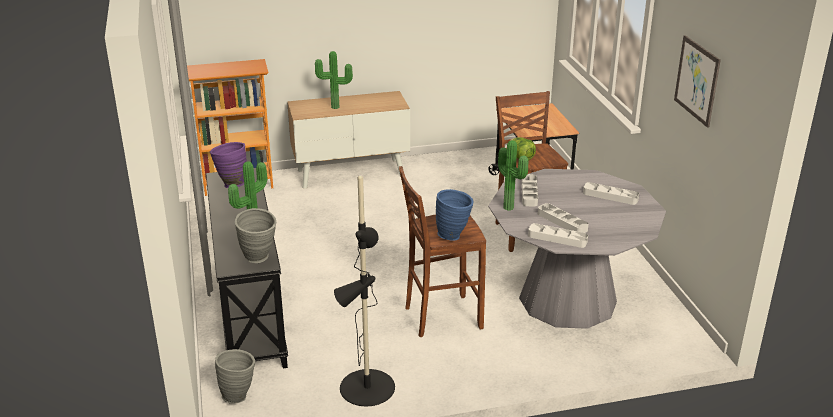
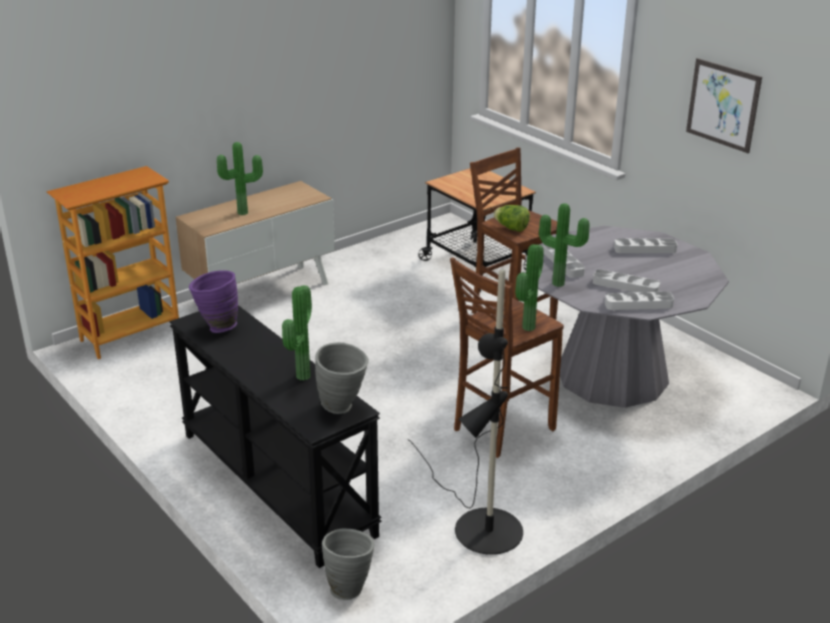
camera: 25 degrees left, 0 degrees up
blue vase [436,189,474,241] -> potted plant [515,244,544,331]

